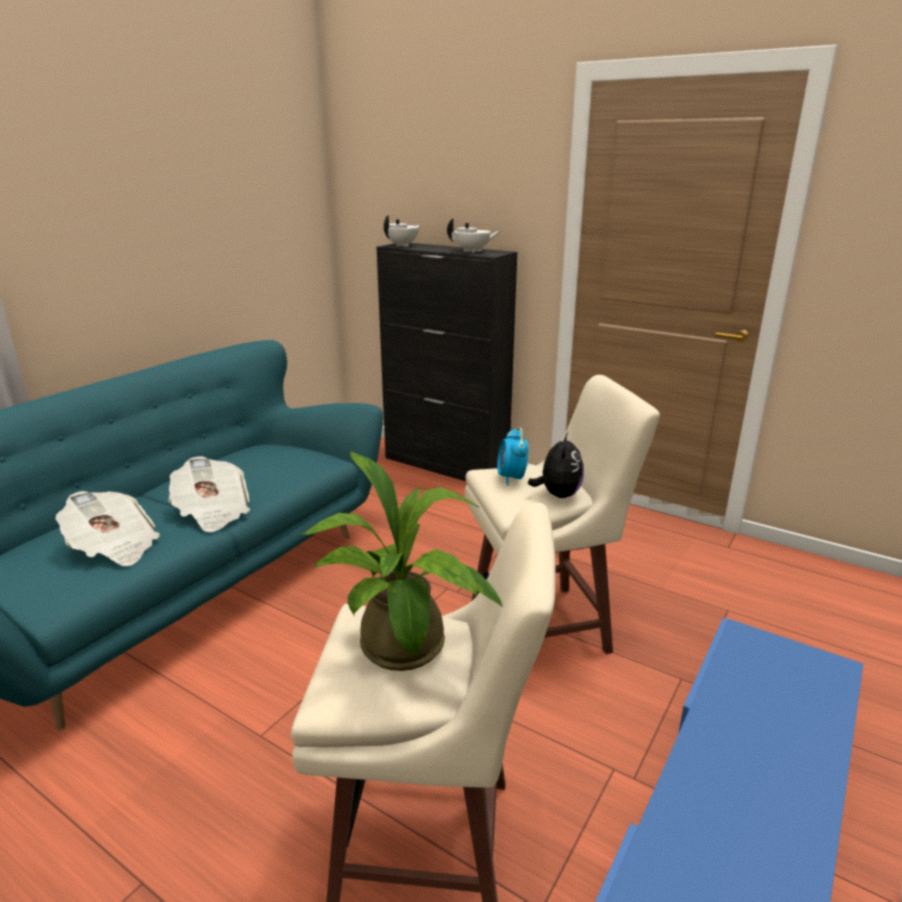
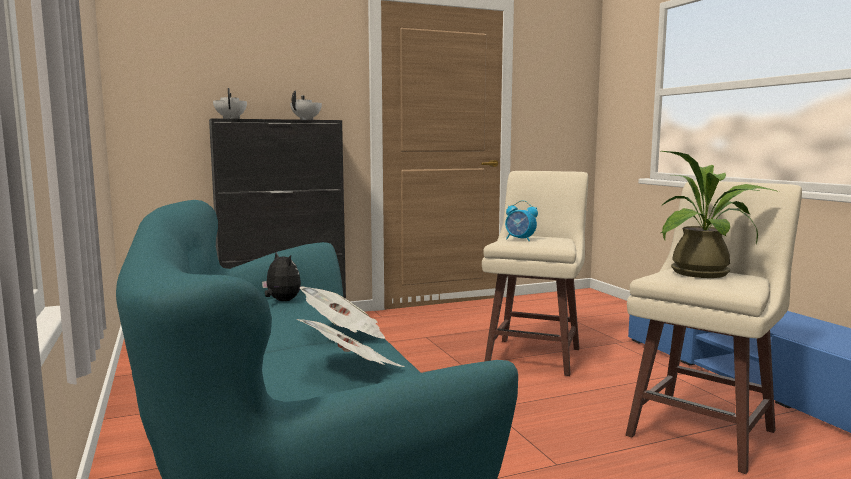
camera: 55 degrees left, 15 degrees down
plush toy [528,432,584,498] -> plush toy moved to [262,252,301,301]

